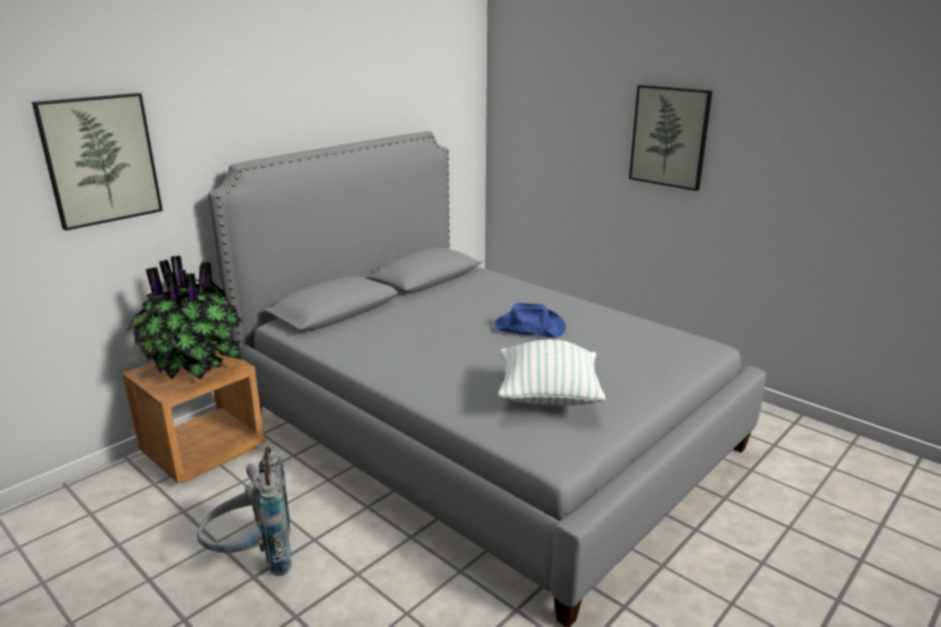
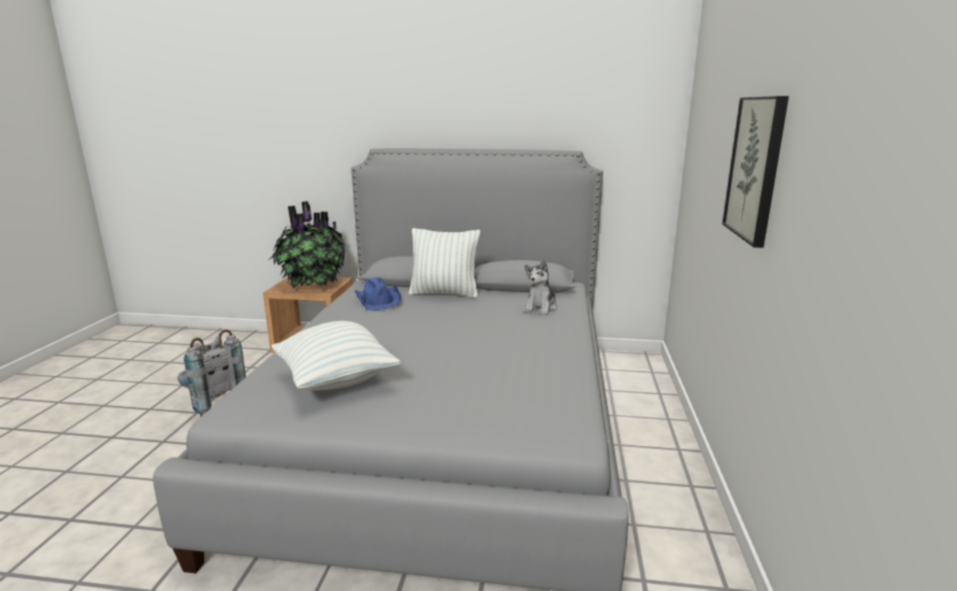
camera: 55 degrees right, 5 degrees down
picture [32,93,163,231] -> none
blue hat [494,303,566,337] -> blue hat moved to [355,277,401,311]
none -> pillow [409,228,480,298]
none -> plush toy [524,260,557,315]

